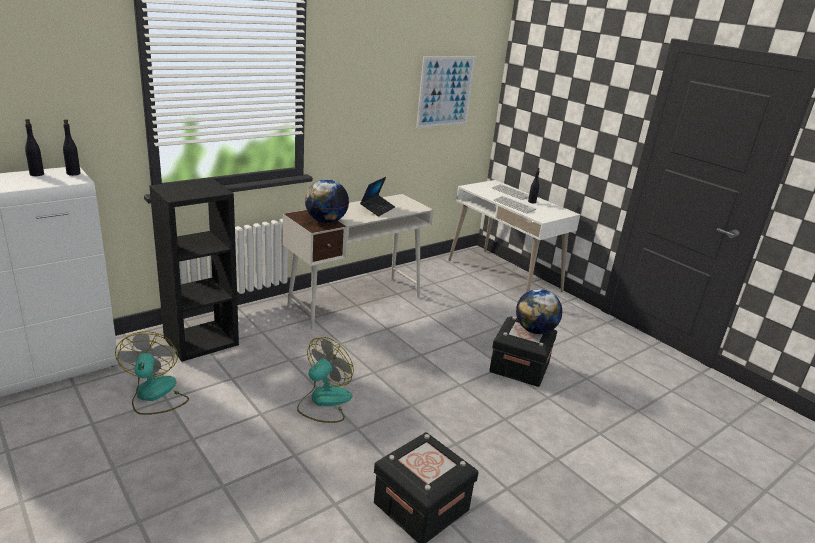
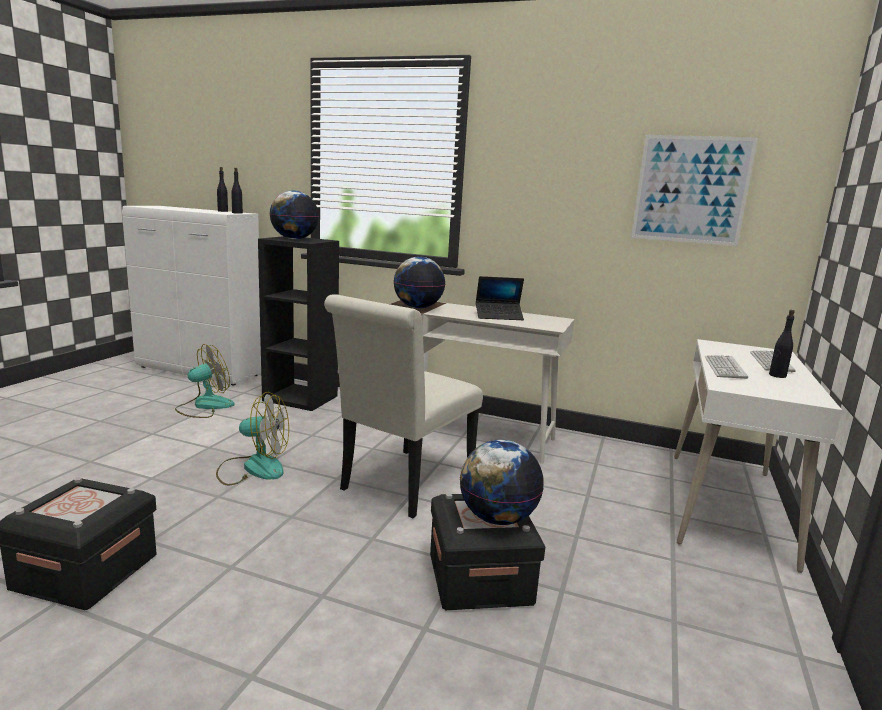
camera: 60 degrees right, 10 degrees down
none -> globe [270,191,319,239]
none -> white chair [324,294,483,518]

